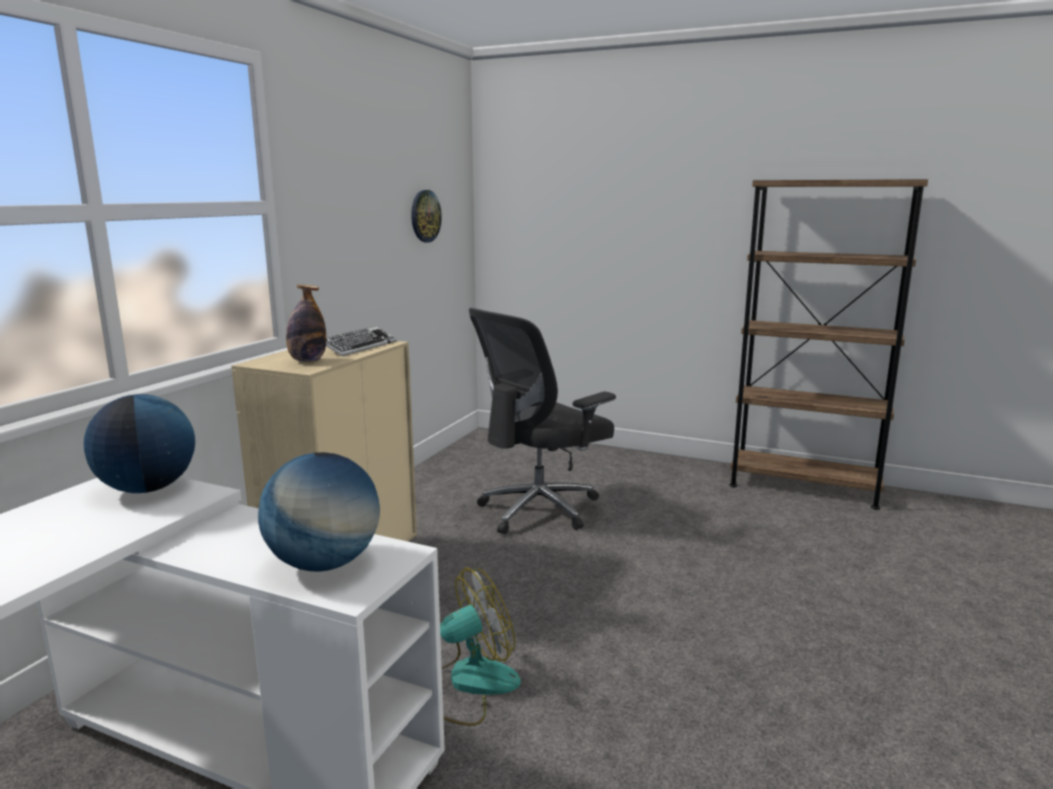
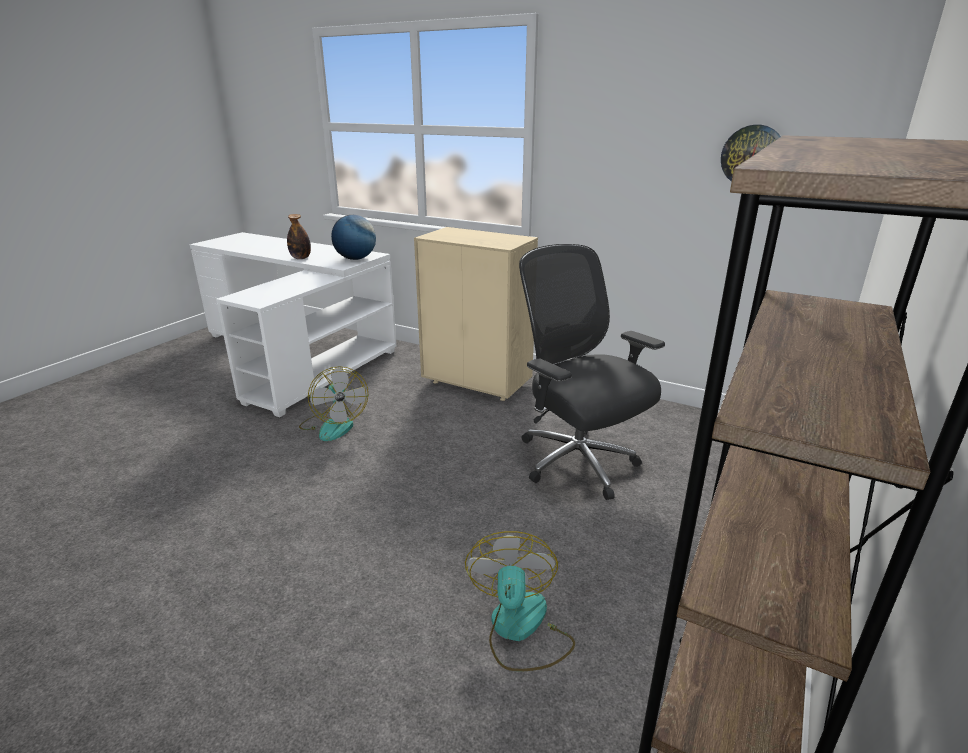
camera: 95 degrees right, 10 degrees up
globe [258,452,380,571] -> none
bottle [286,285,326,362] -> bottle moved to [287,214,311,259]
keyboard [326,326,397,356] -> none
none -> fan [465,531,575,672]

